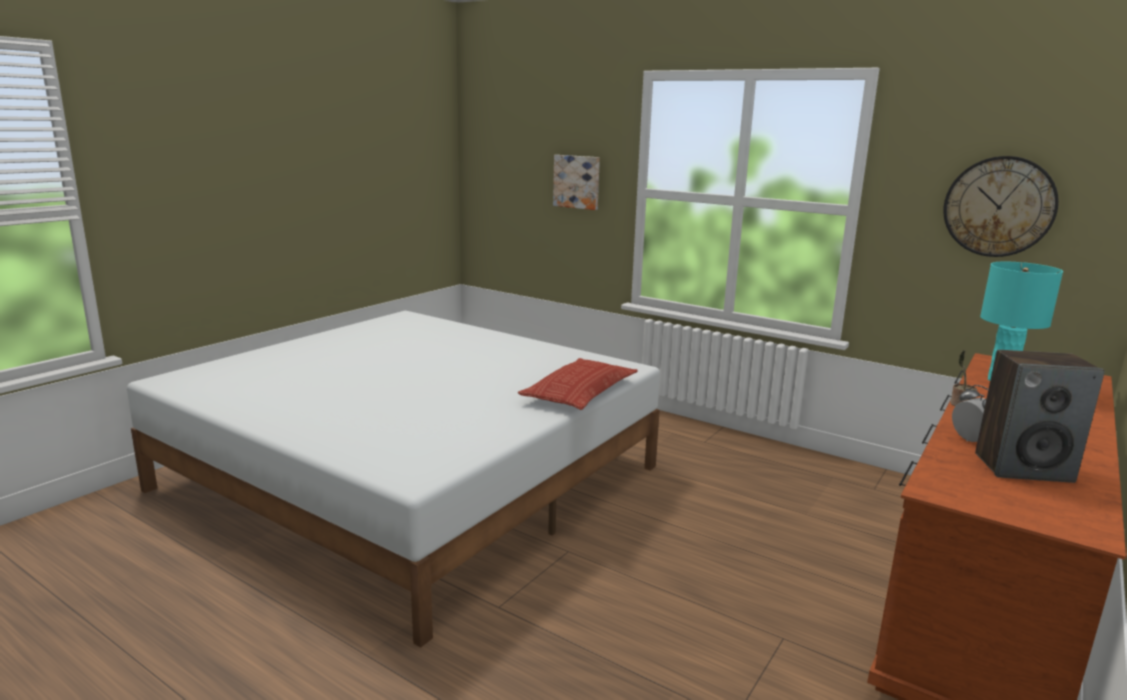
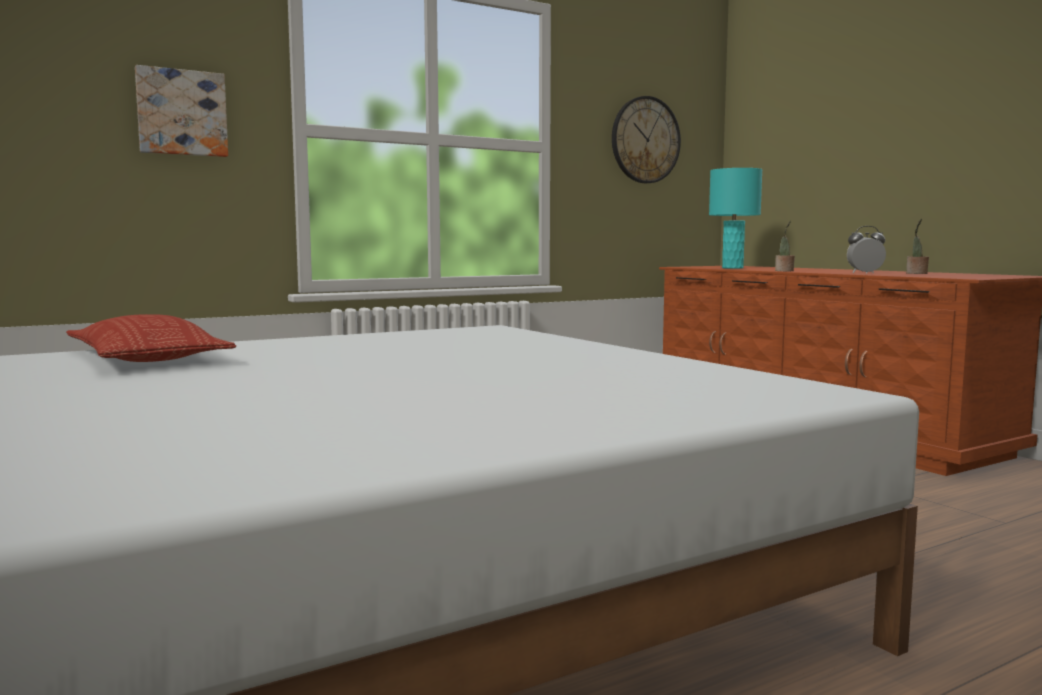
camera: 65 degrees left, 10 degrees down
pillow [518,358,638,410] -> pillow moved to [66,314,236,362]
speaker [975,350,1105,483] -> potted plant [906,219,929,274]

